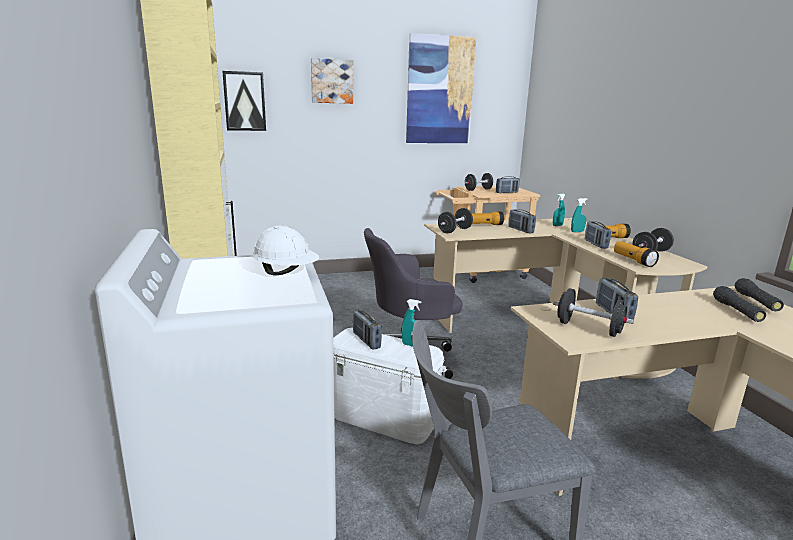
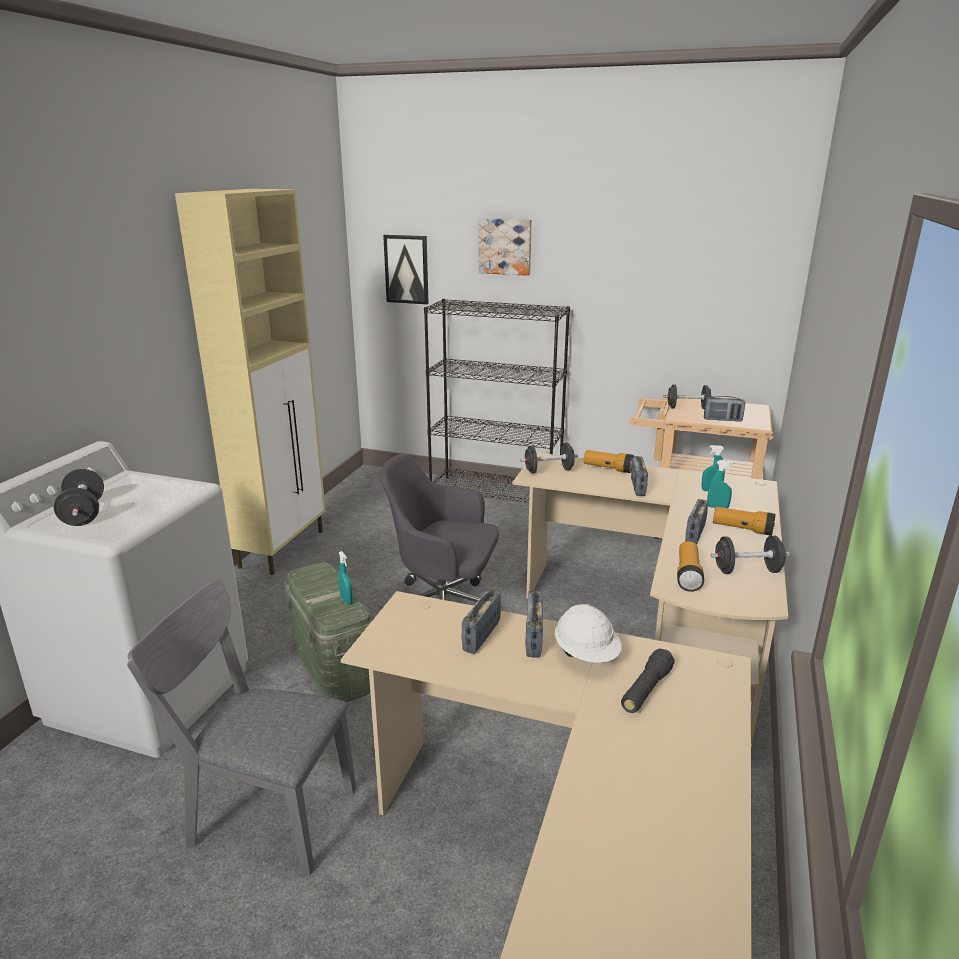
camera: 35 degrees right, 5 degrees up
white hard hat [252,225,319,275] -> white hard hat moved to [555,604,621,663]
white storage box [333,328,446,444] -> green storage box [284,563,372,702]
radio [353,309,382,350] -> radio moved to [526,591,543,658]
picture [406,33,476,143] -> none
black dumbbell [553,288,634,337] -> black dumbbell moved to [54,469,104,526]
black flashlight [735,278,784,312] -> none
none -> black bookcase [424,299,570,503]

